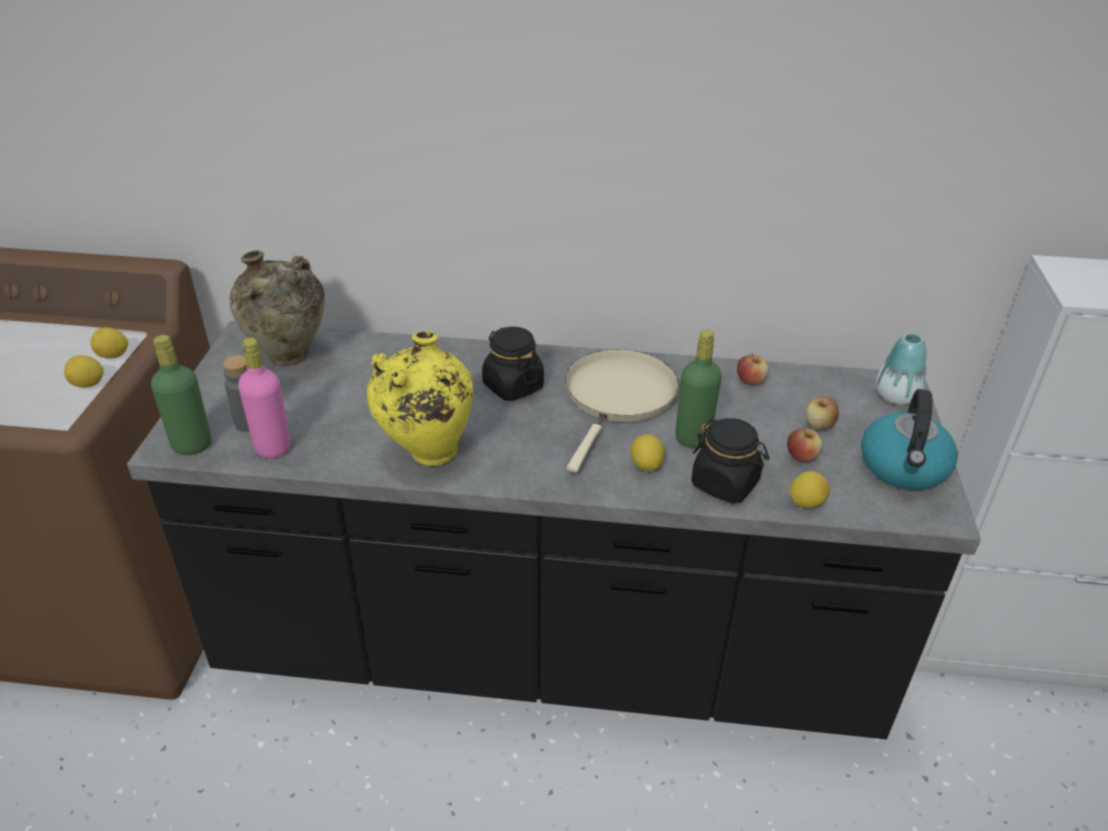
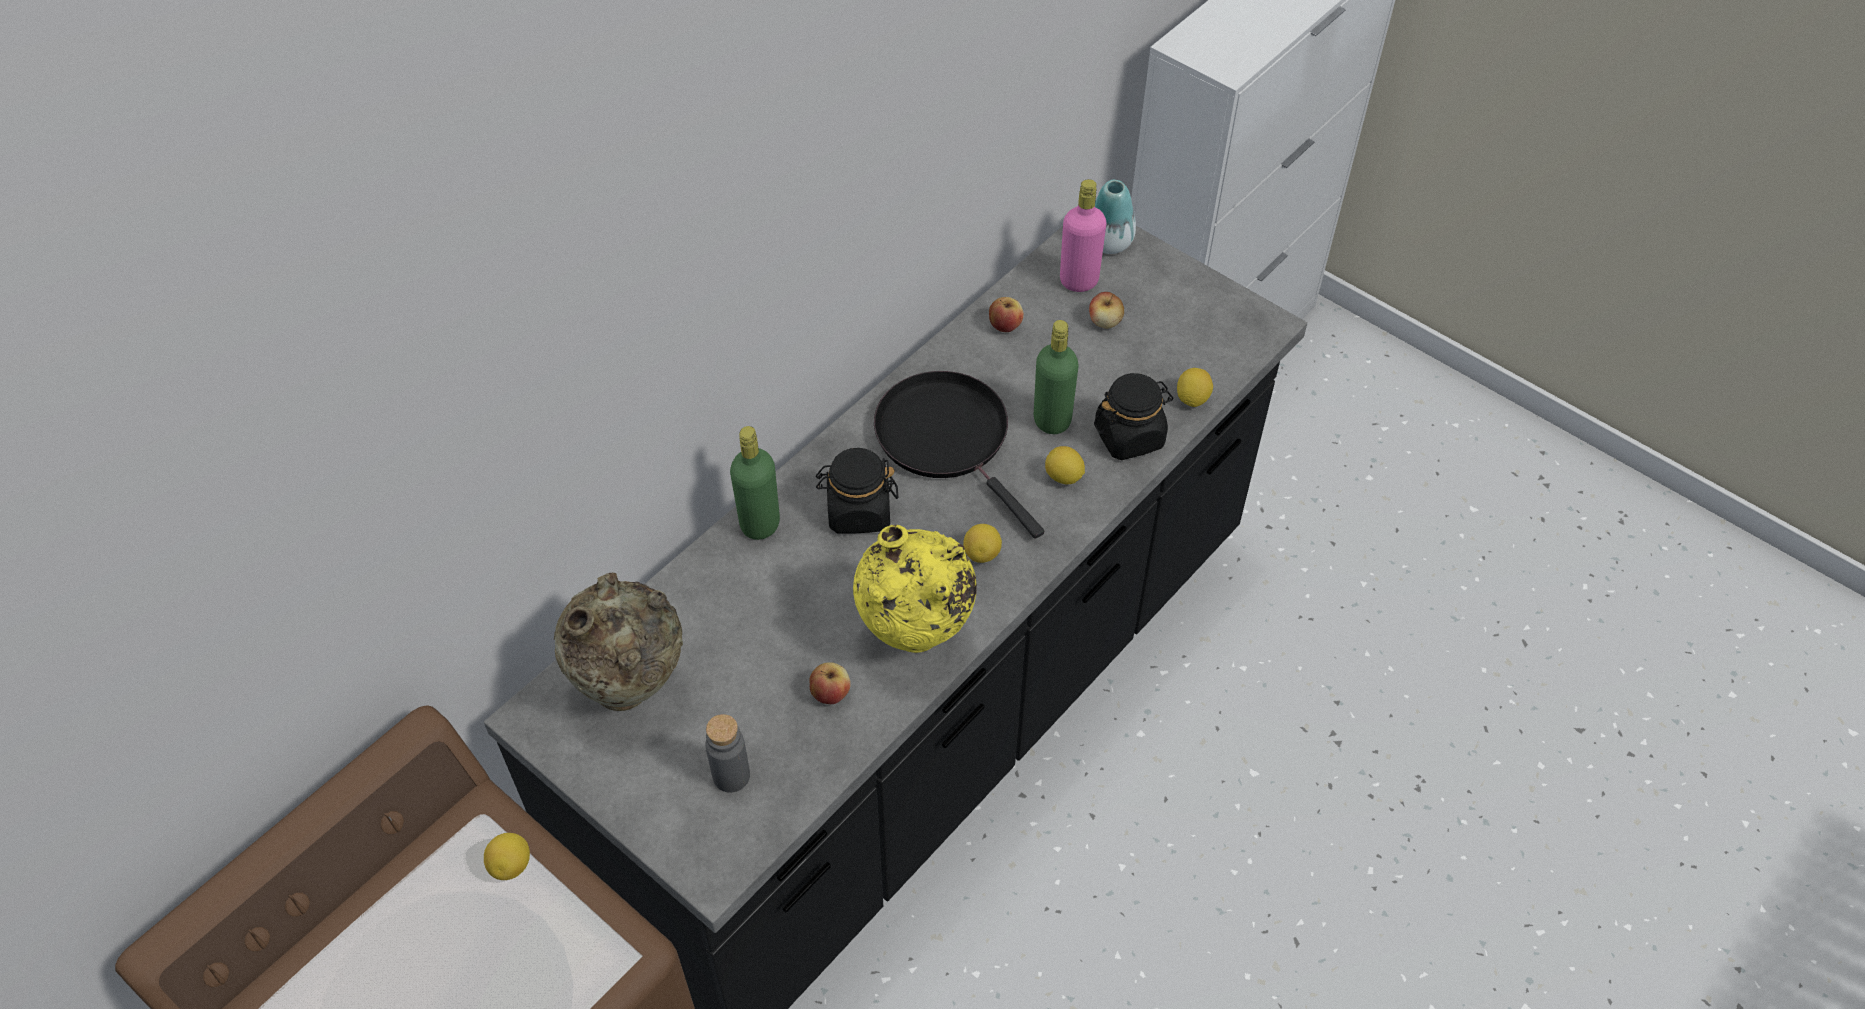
camera: 55 degrees left, 15 degrees up
lemon [64,355,104,388] -> lemon moved to [963,524,1002,563]
green bottle [151,335,211,455] -> green bottle moved to [730,426,780,540]
pink bottle [238,338,291,459] -> pink bottle moved to [1060,179,1107,292]
beige frying pan [565,349,679,473] -> black frying pan [874,371,1044,538]
apple [787,427,823,462] -> apple moved to [809,662,851,704]
kettle [861,389,958,490] -> none

